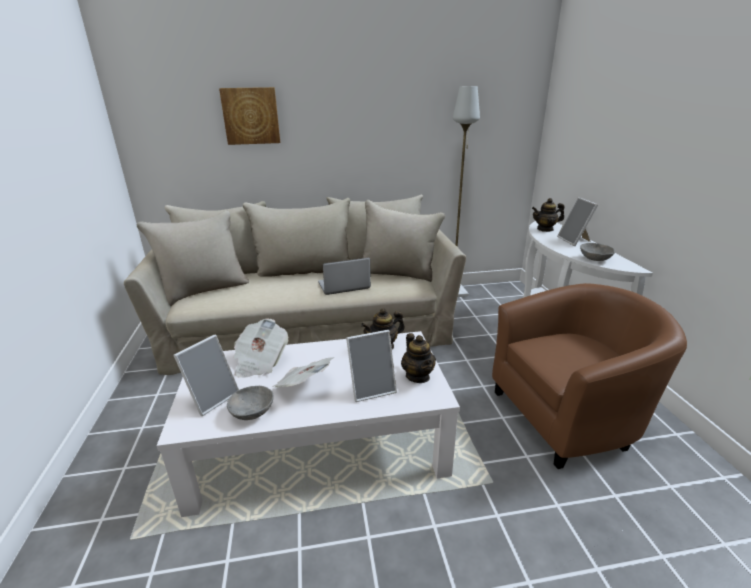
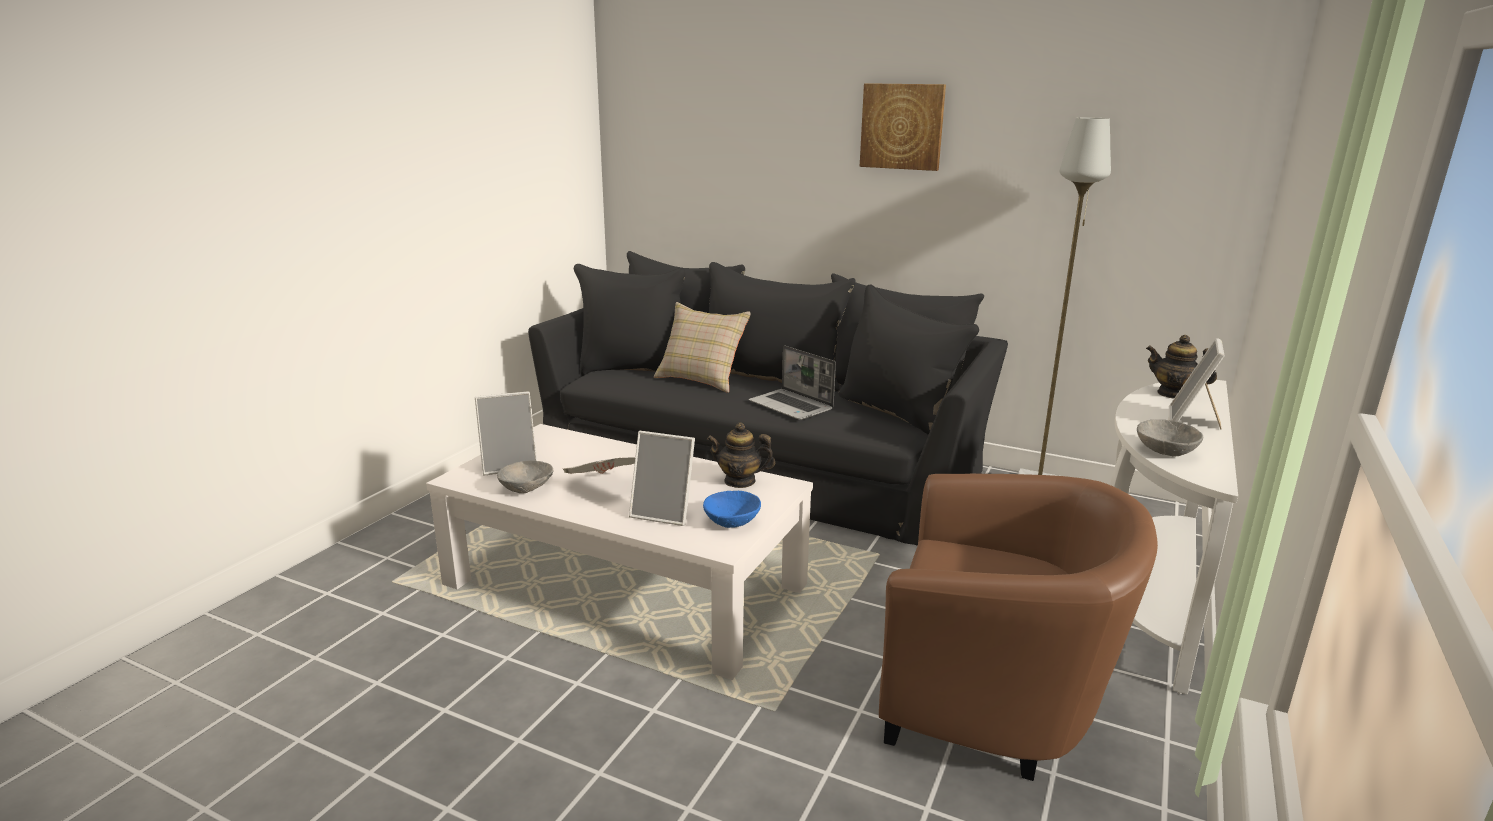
camera: 35 degrees right, 5 degrees down
beige sofa [124,195,466,375] -> black sofa [528,251,1008,546]
picture [219,87,280,145] -> picture moved to [860,83,946,171]
newspaper [233,319,289,378] -> none
laptop [318,258,371,295] -> laptop turned 150 degrees counterclockwise [749,346,836,420]
teapot [401,333,436,383] -> blue bowl [703,491,761,528]
none -> beige pillow [654,302,750,393]

